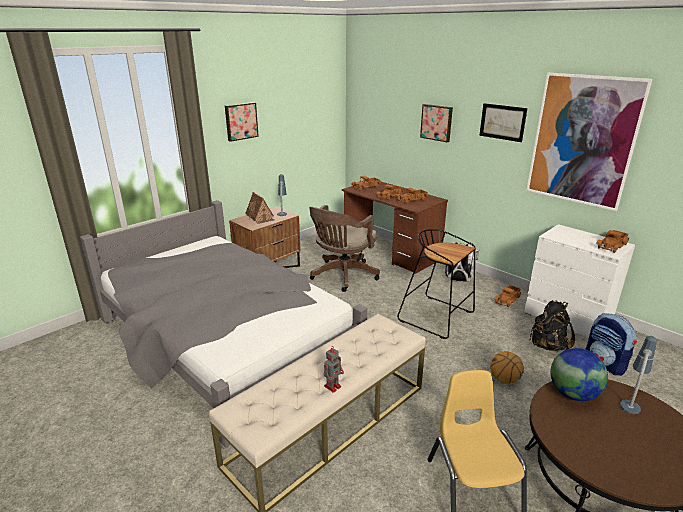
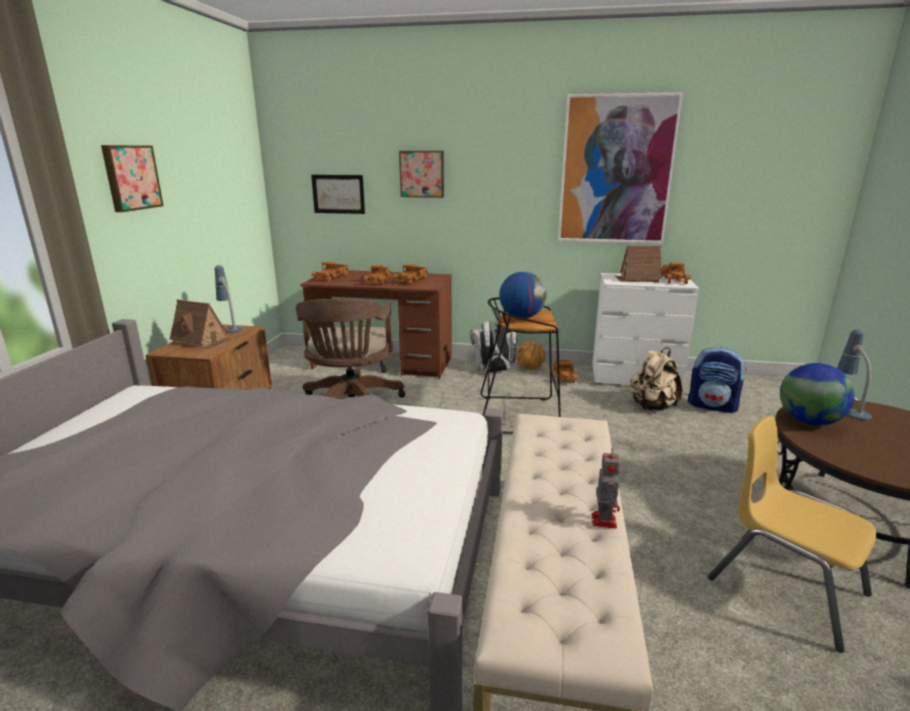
camera: 35 degrees left, 5 degrees down
picture [479,103,527,142] -> picture moved to [311,175,365,214]
basketball [490,351,524,384] -> basketball moved to [516,341,545,370]
black backpack [530,300,576,351] -> beige backpack [630,348,682,411]
none -> globe [499,271,547,318]
none -> toy house [615,246,661,282]

